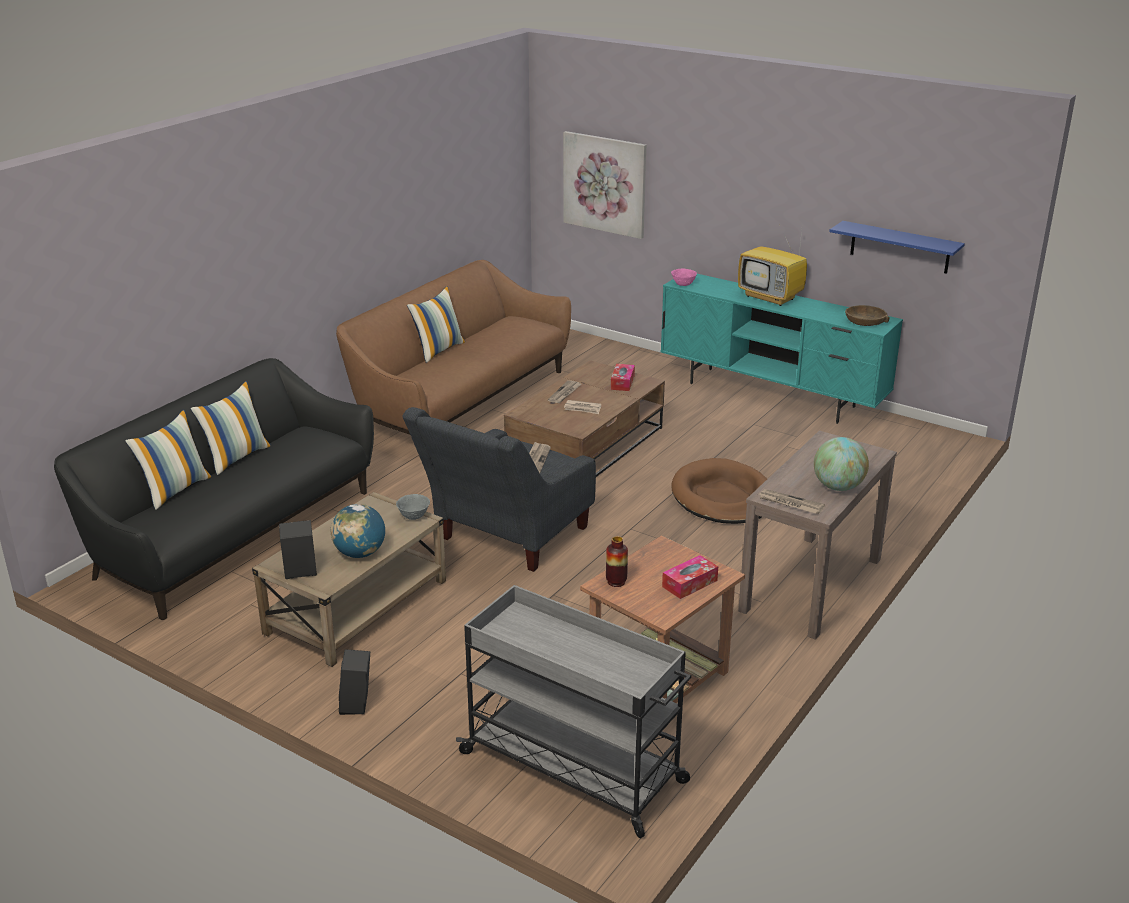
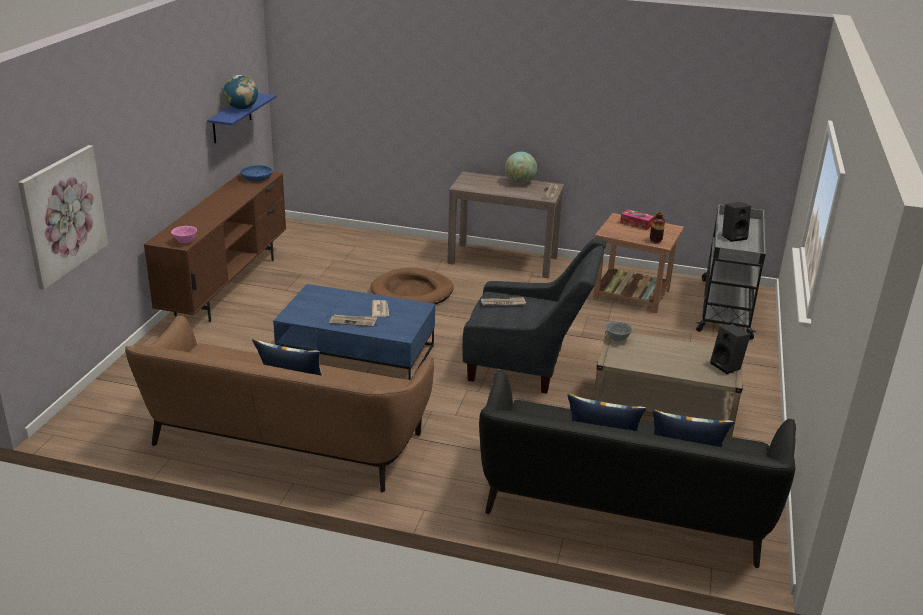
camera: 110 degrees left, 0 degrees up
globe [331,504,385,558] -> globe moved to [224,75,258,109]
black speaker [339,649,370,715] -> black speaker moved to [722,202,751,242]
brown coffee table [504,360,665,477] -> blue coffee table [273,284,435,380]
tissue box [611,364,635,391] -> none
turquoise tv stand [660,274,903,424] -> brown tv stand [144,172,286,322]
television [738,231,807,306] -> none
brown bowl [845,305,890,326] -> blue bowl [240,165,273,182]

